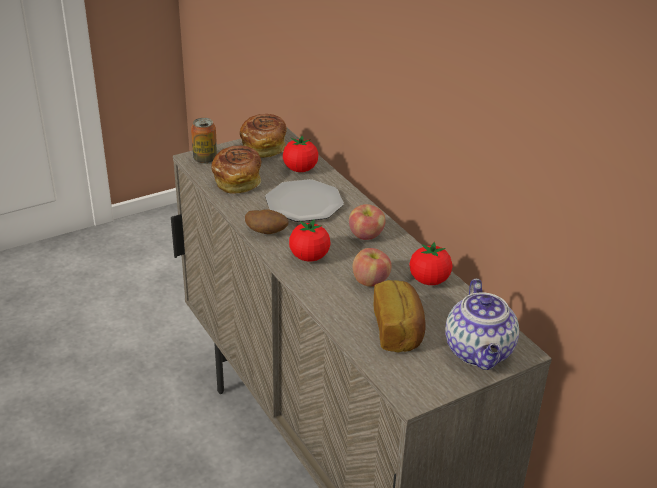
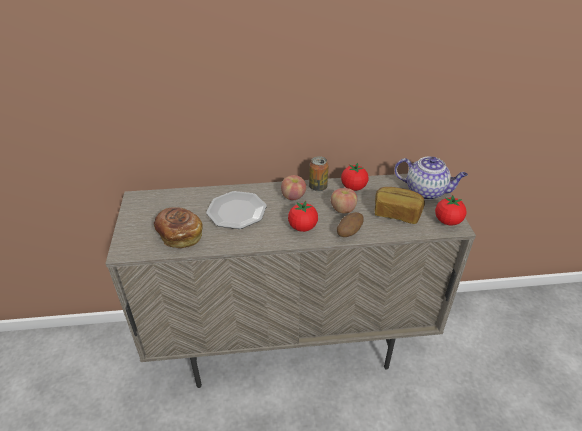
camera: 65 degrees left, 5 degrees up
can [191,118,217,164] -> can moved to [309,156,329,191]
bread [240,114,287,158] -> none
potato [245,209,289,234] -> potato moved to [337,212,364,237]
tomato [283,136,318,172] -> tomato moved to [435,195,467,226]

